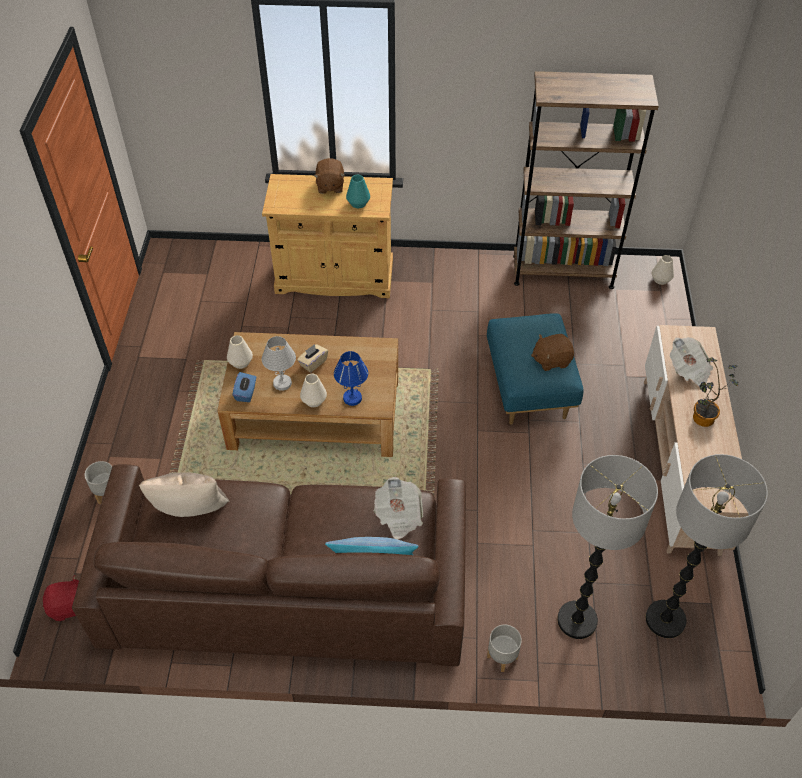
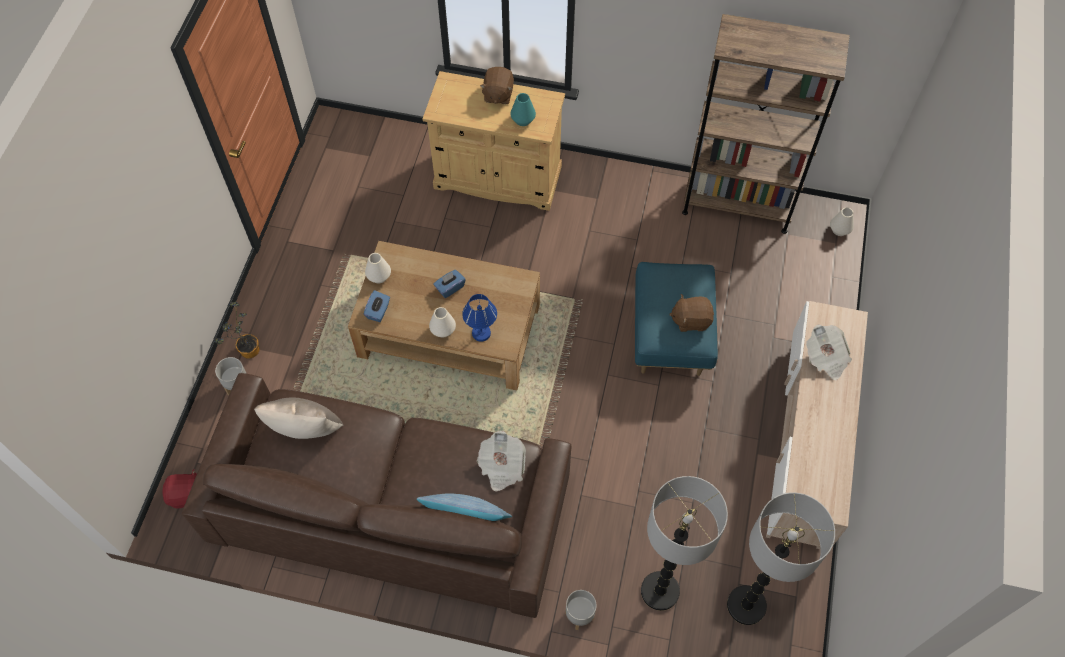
camera: 10 degrees right, 10 degrees up
white table lamp [262,336,296,391] -> none
beige tissue box [297,344,328,373] -> blue tissue box [434,270,466,298]
potted plant [693,358,739,427] -> potted plant moved to [214,302,260,358]

